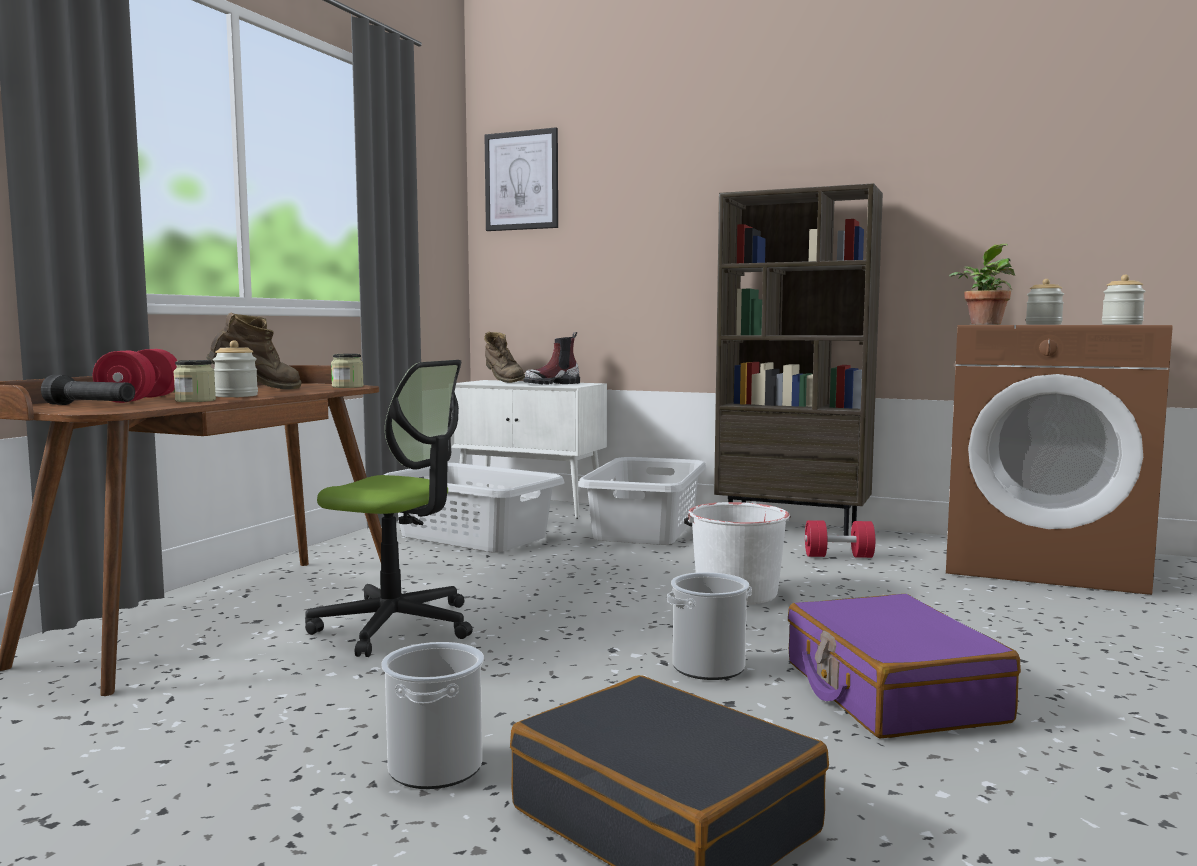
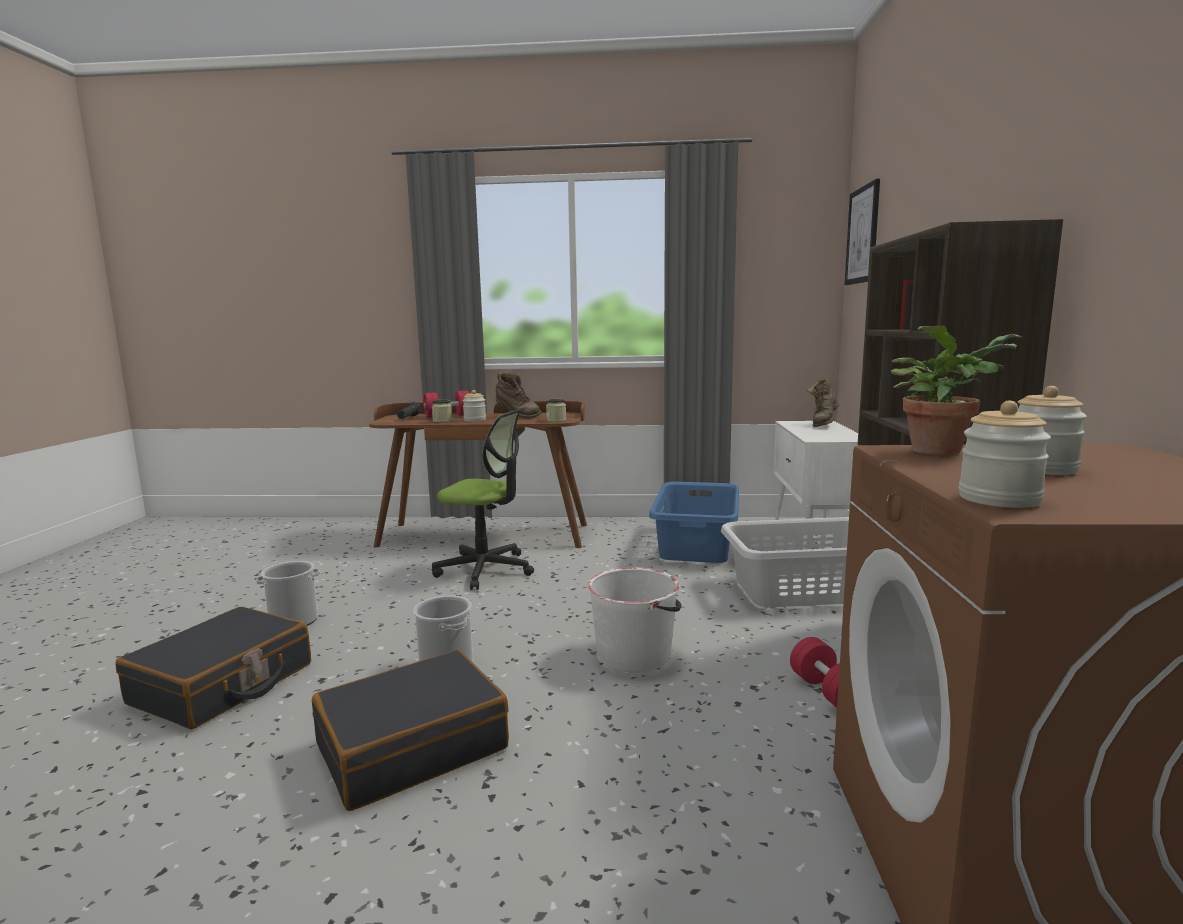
camera: 70 degrees right, 5 degrees up
office chair [305,360,473,657] -> office chair turned 75 degrees counterclockwise [432,409,534,590]
grey laundry basket [384,463,565,553] -> blue laundry basket [649,482,739,563]
boot [523,332,580,385] -> none
purple suitcase [788,594,1021,738] -> black suitcase [311,650,509,811]

